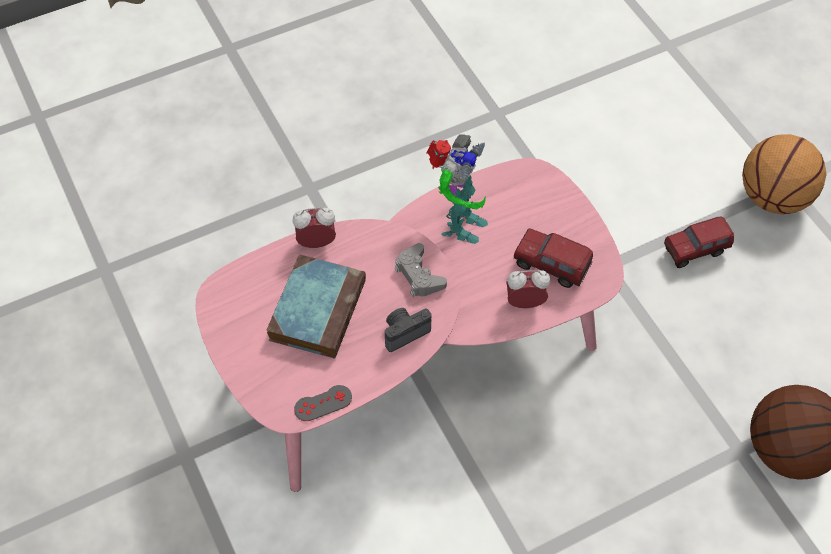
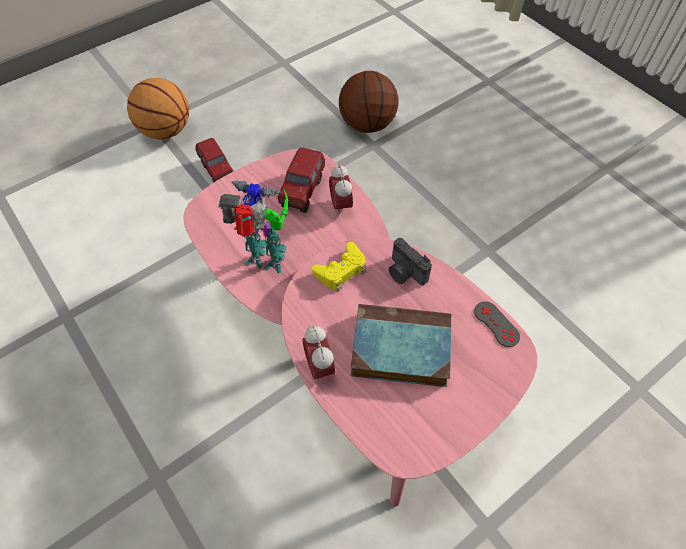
camera: 100 degrees left, 0 degrees up
grey game controller [395,243,447,297] -> yellow game controller [312,242,366,291]

